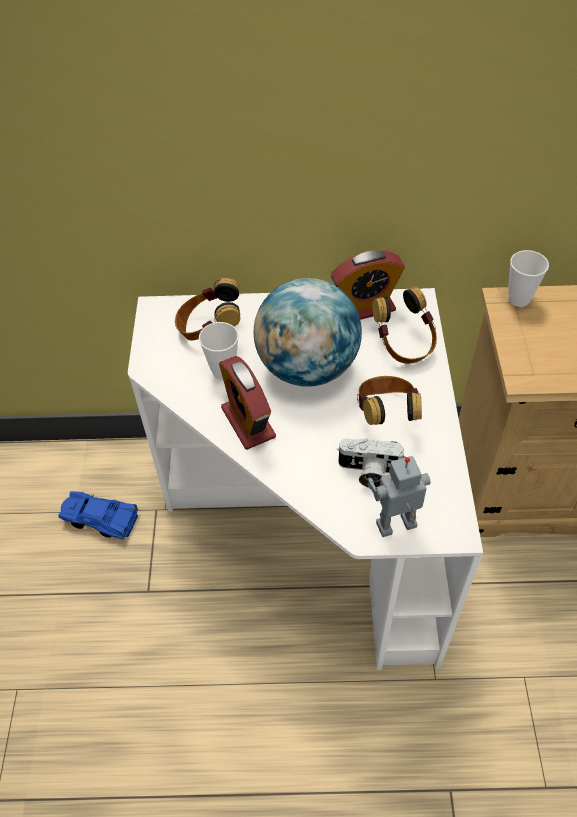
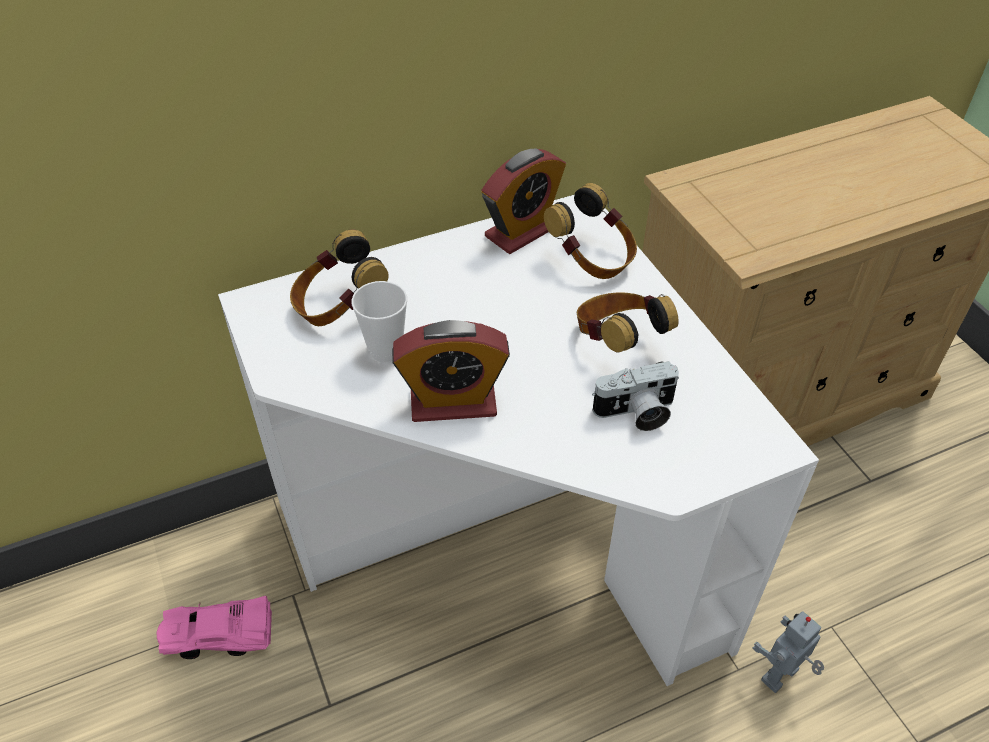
camera: 25 degrees left, 5 degrees down
blue toy car [58,491,138,539] -> pink toy car [156,596,272,659]
alarm clock [219,356,276,450] -> alarm clock turned 45 degrees counterclockwise [392,320,510,422]
globe [254,278,362,387] -> none
toy robot [367,456,431,537] -> toy robot moved to [753,612,824,693]
cup [508,250,549,307] -> none

